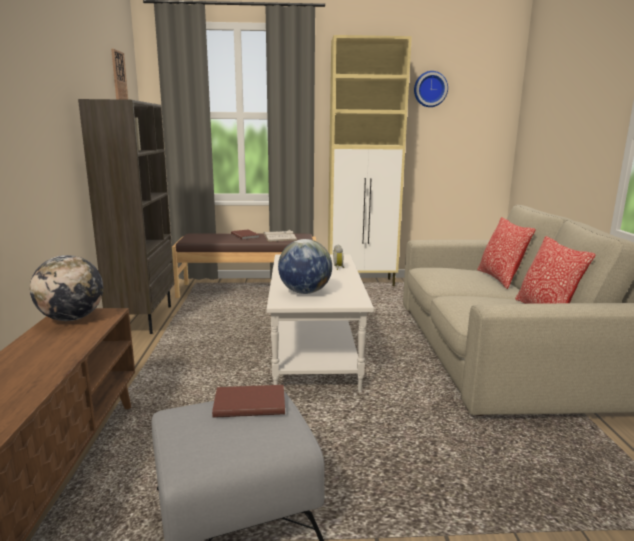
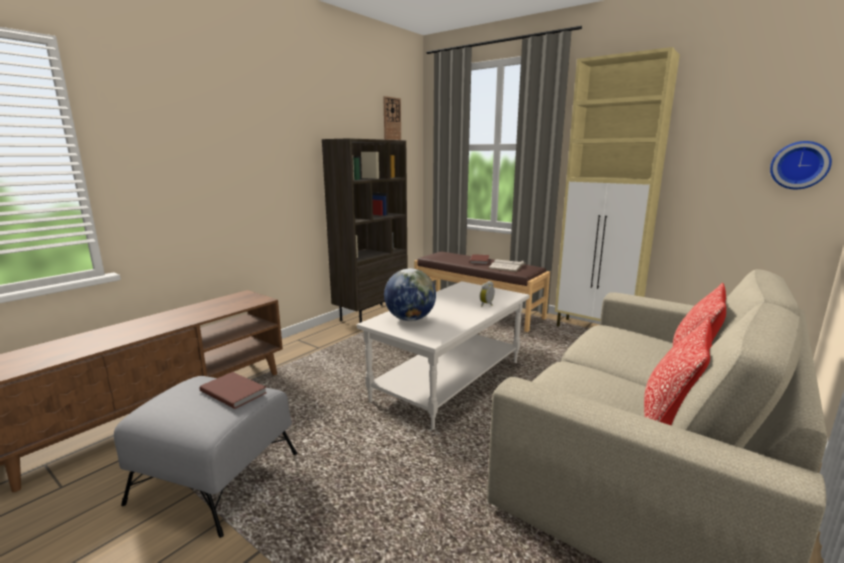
camera: 40 degrees right, 0 degrees up
globe [30,255,103,321] -> none
wall clock [414,71,448,107] -> wall clock moved to [770,141,832,189]

